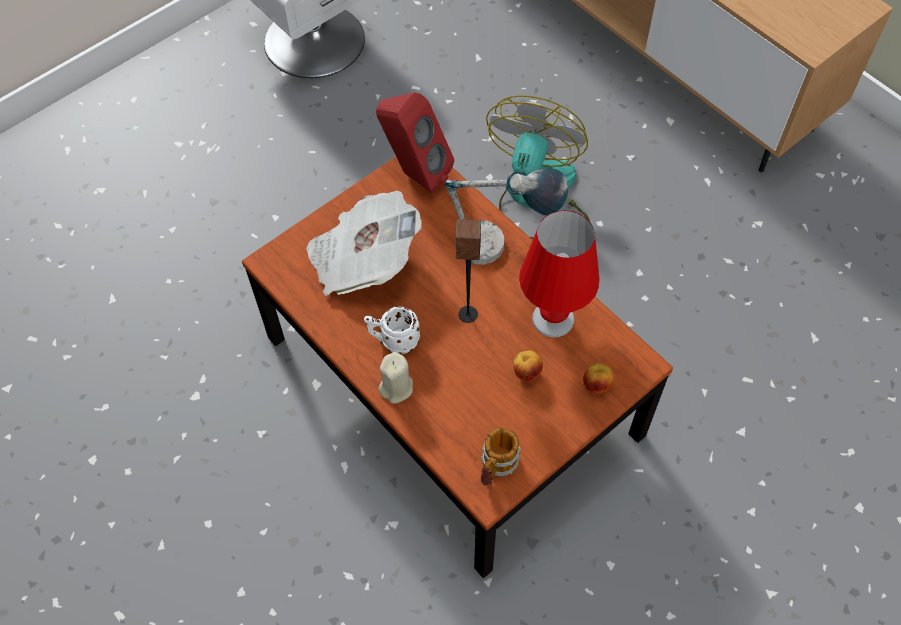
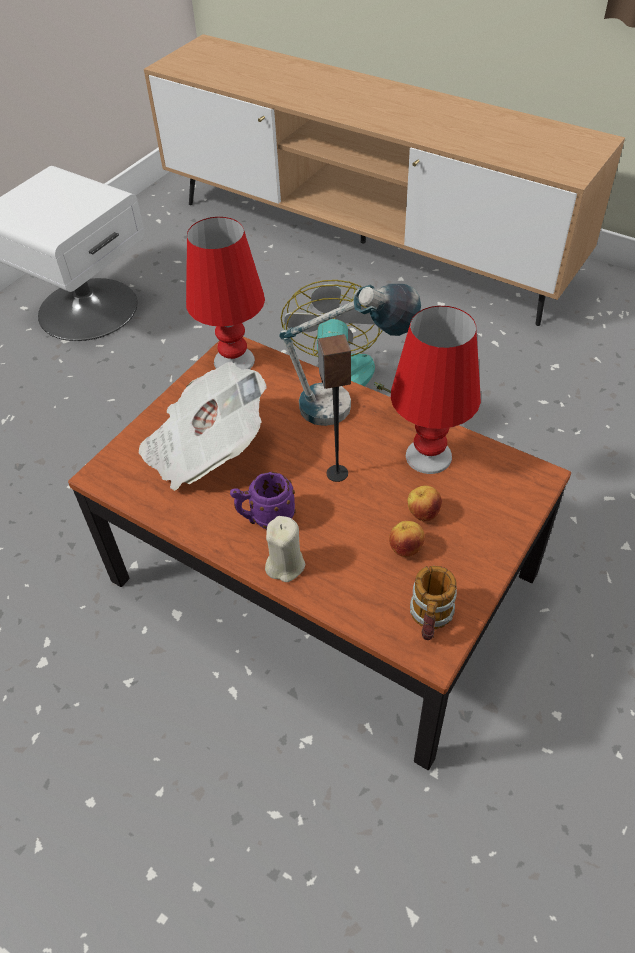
camera: 15 degrees left, 10 degrees down
white mug [364,306,420,354] -> purple mug [230,472,296,529]
red speaker [376,92,454,194] -> red table lamp [186,217,265,370]
apple [583,363,614,394] -> apple moved to [389,521,425,557]

